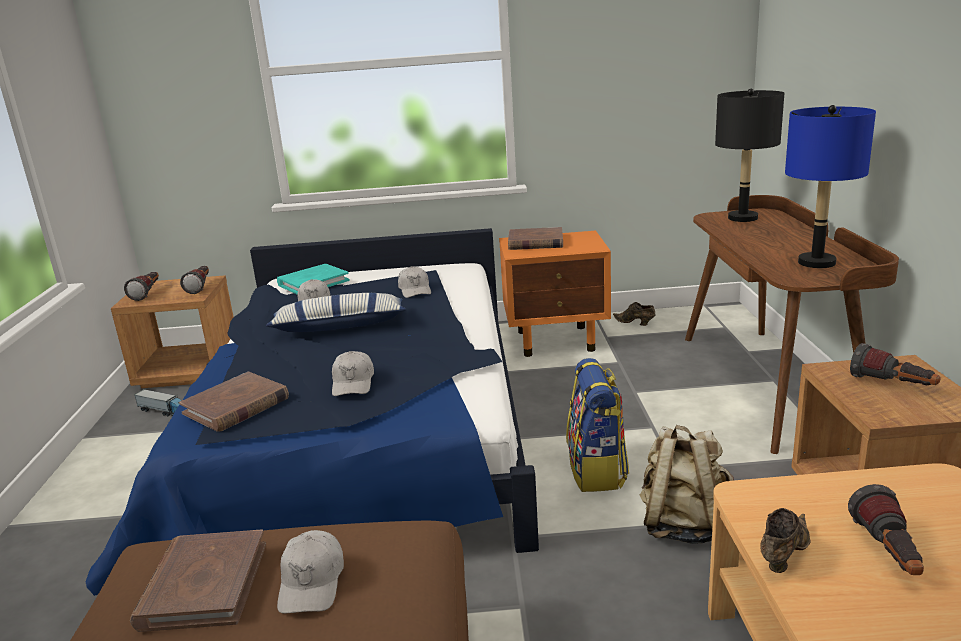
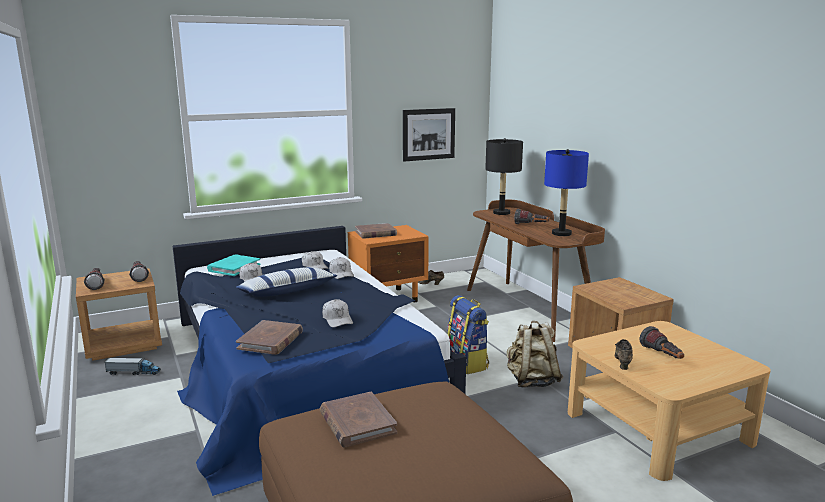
camera: 25 degrees left, 5 degrees down
white cap [277,530,344,614] -> white cap moved to [329,257,354,279]
flashlight [850,343,941,385] -> flashlight moved to [514,209,550,224]
none -> picture [403,108,455,161]

